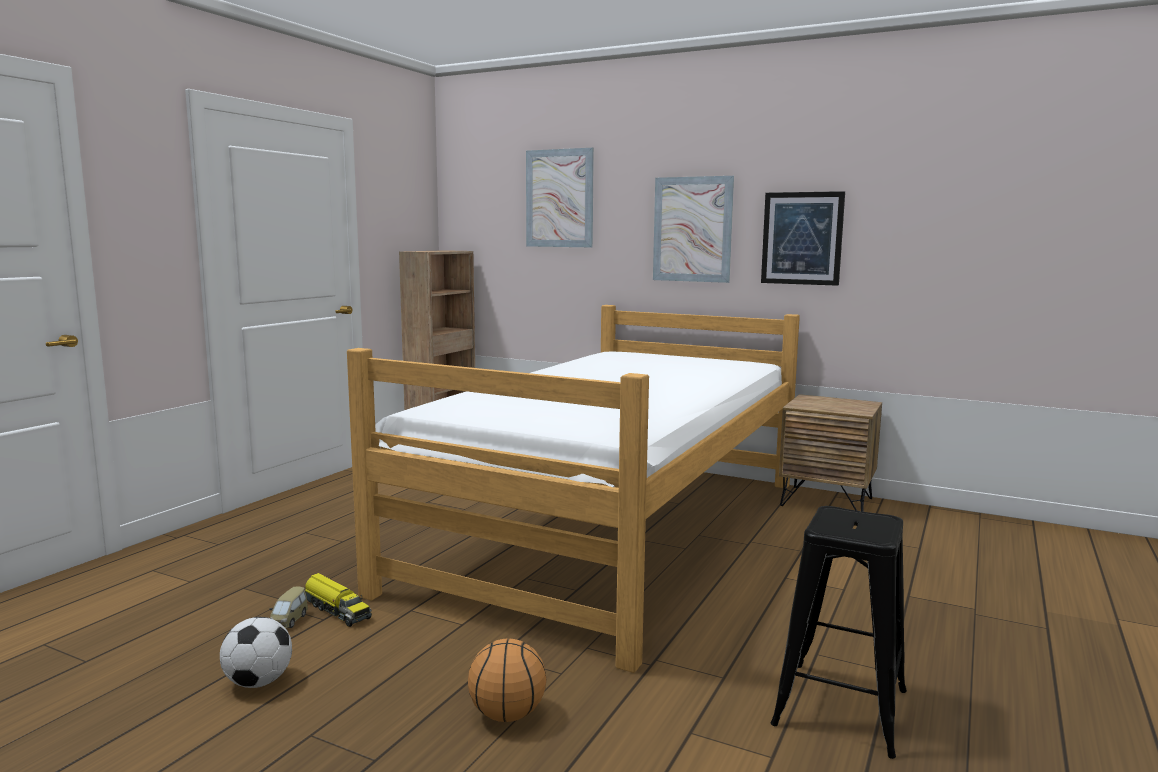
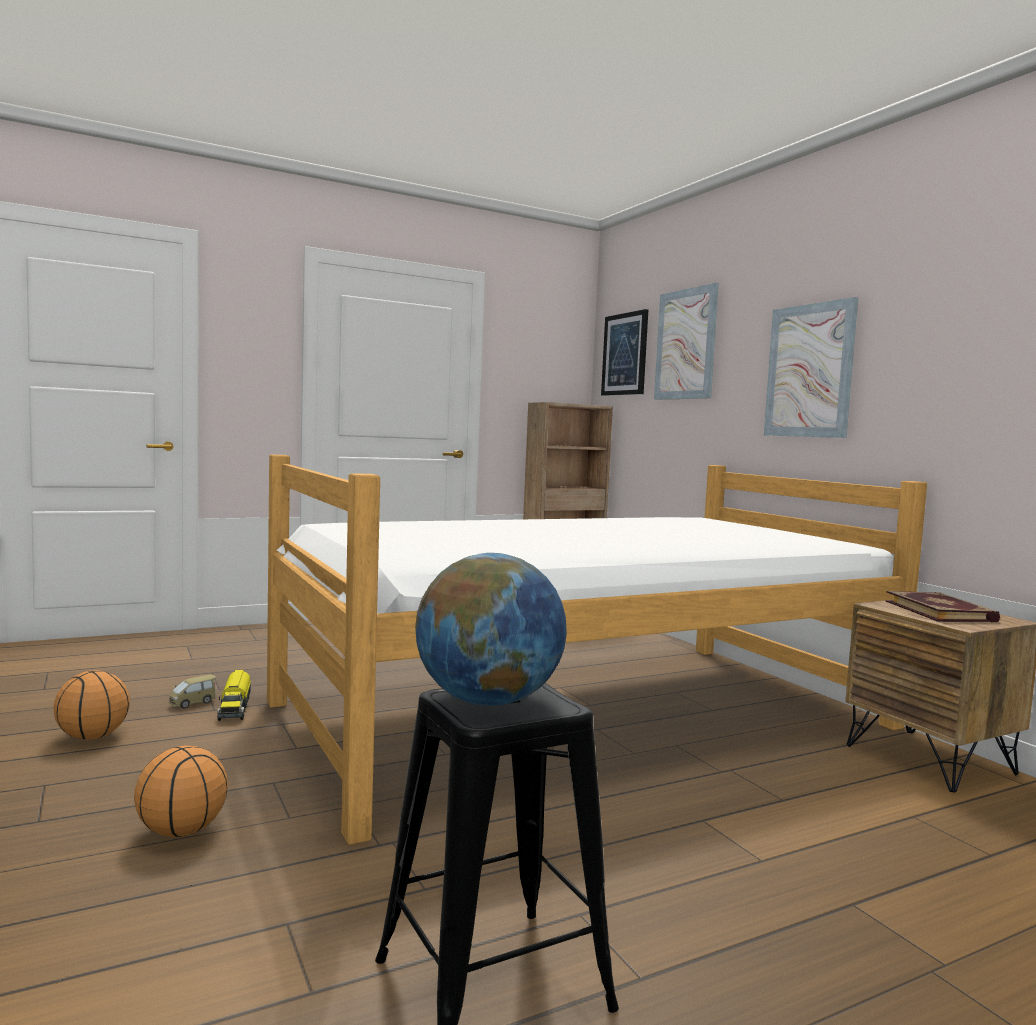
camera: 35 degrees right, 5 degrees down
football [220,617,292,688] -> basketball [54,670,130,740]
picture [761,191,845,286] -> picture moved to [601,309,648,396]
none -> globe [415,553,567,706]
none -> book [886,591,1000,622]

